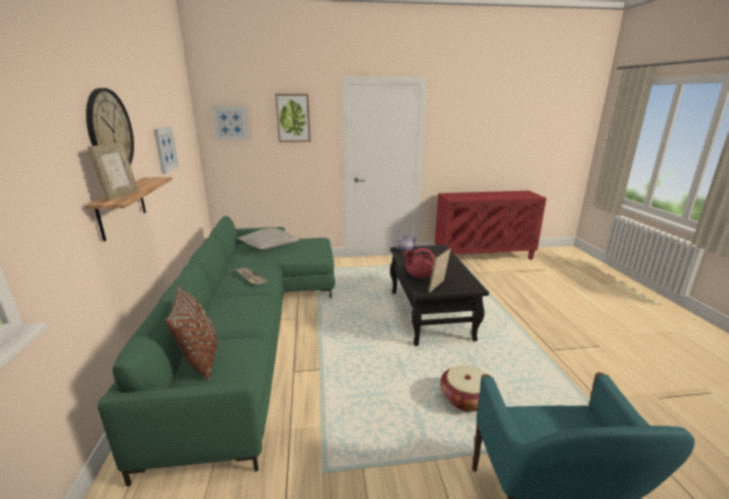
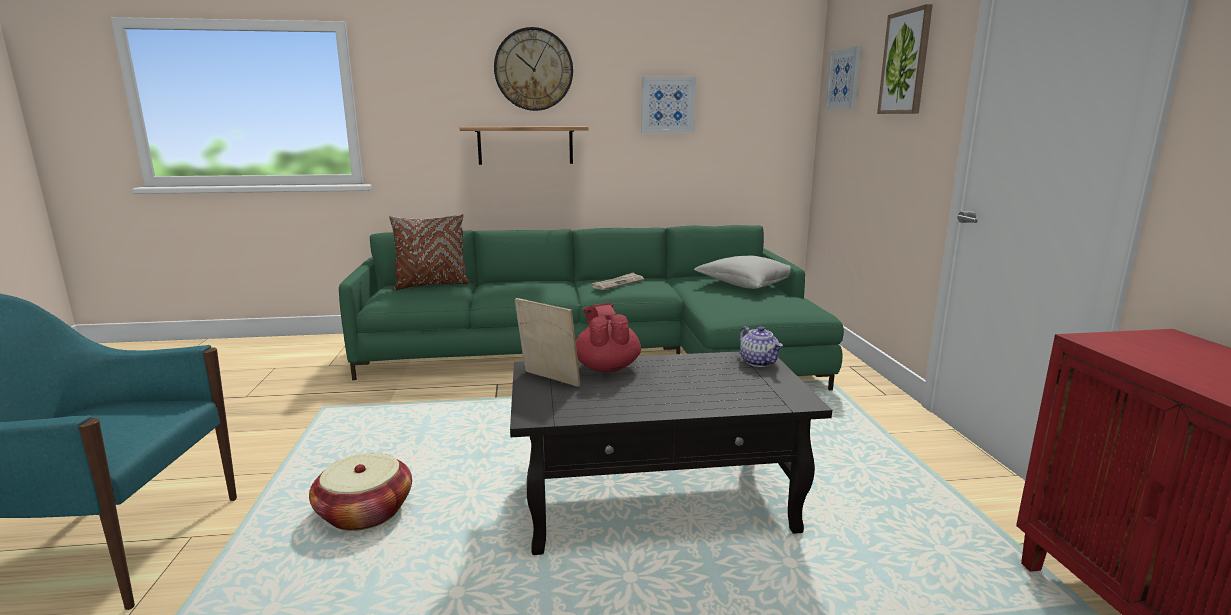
camera: 90 degrees right, 5 degrees down
picture frame [88,142,138,201] -> none

